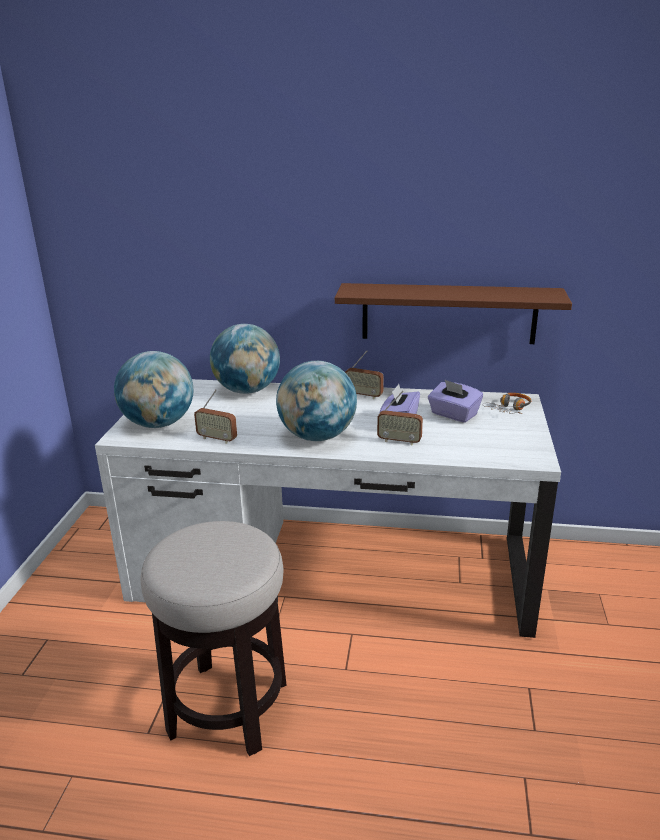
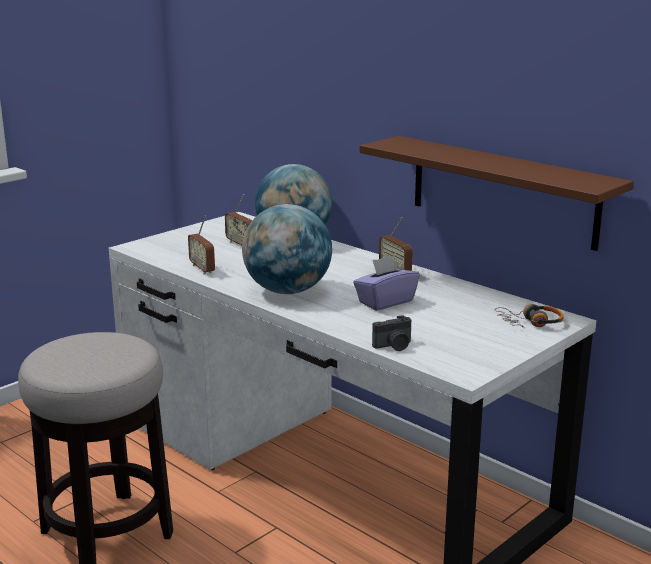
camera: 35 degrees right, 5 degrees down
globe [114,351,193,428] -> none
radio [377,391,423,445] -> radio moved to [225,194,252,245]
purple tissue box [428,380,483,423] -> none
none -> camera [372,315,411,351]

